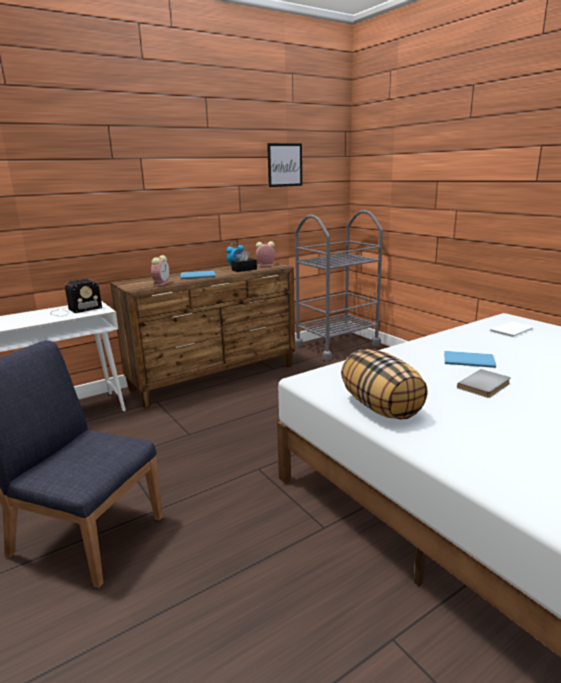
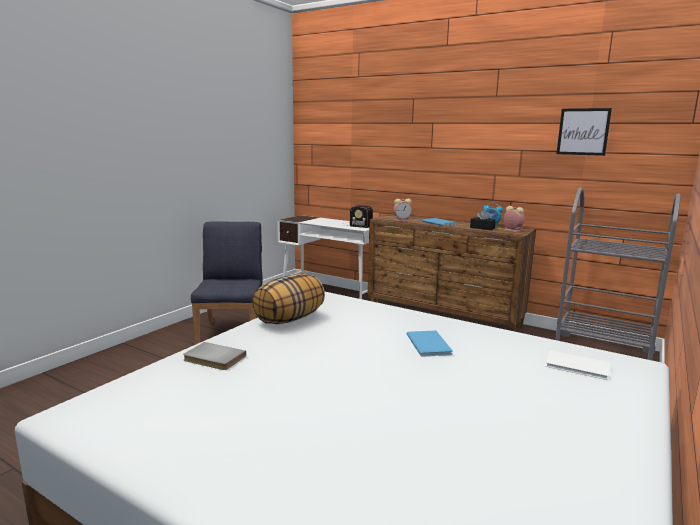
camera: 65 degrees right, 5 degrees down
grey book [457,369,510,398] -> grey book moved to [183,342,246,370]

